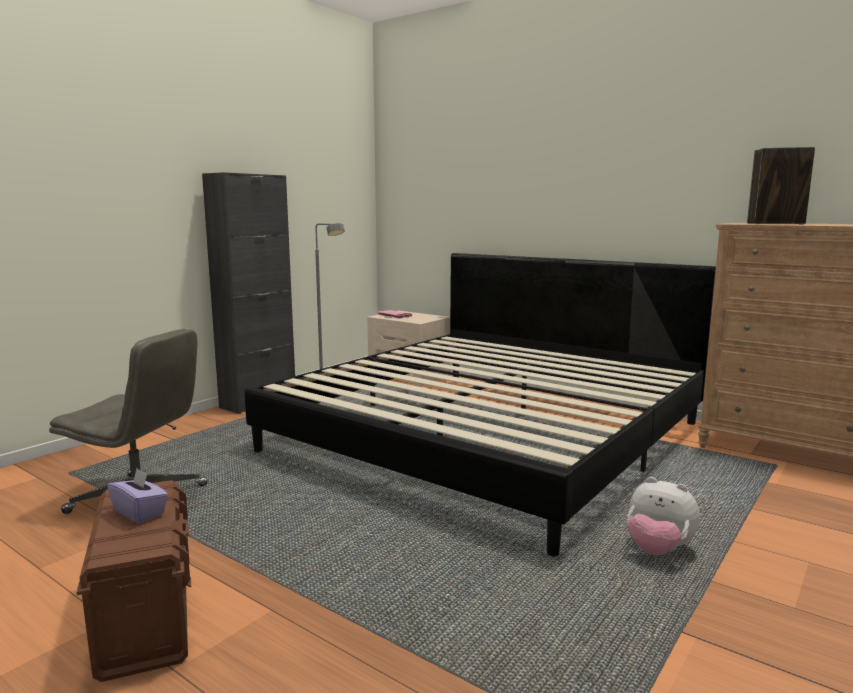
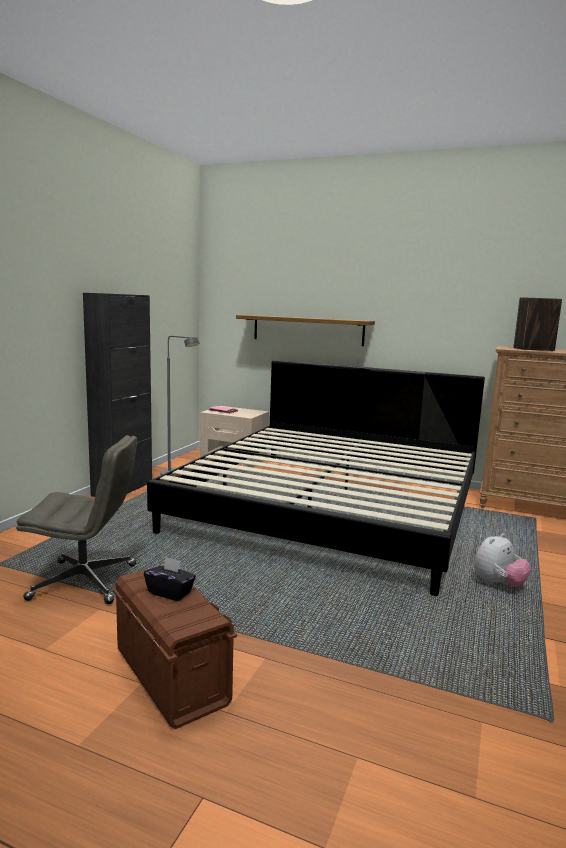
camera: 15 degrees left, 0 degrees up
purple tissue box [107,468,168,523] -> black tissue box [144,556,196,601]
plush toy [627,477,700,555] -> plush toy turned 60 degrees counterclockwise [474,533,531,587]
none -> shelf [236,315,375,346]

